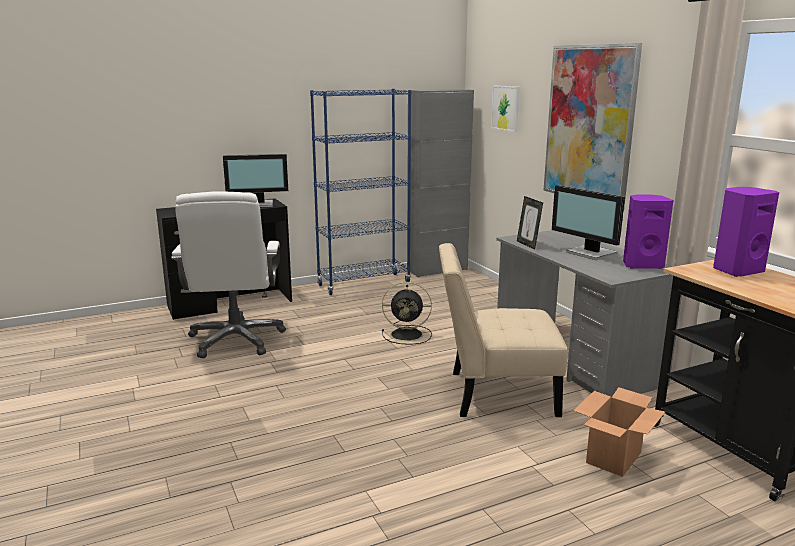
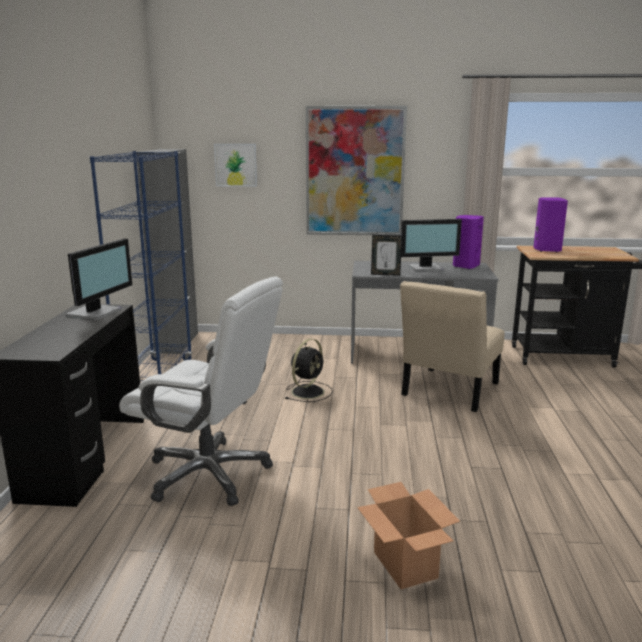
camera: 60 degrees left, 0 degrees up
cardboard box [573,387,665,477] -> cardboard box moved to [357,482,460,589]

